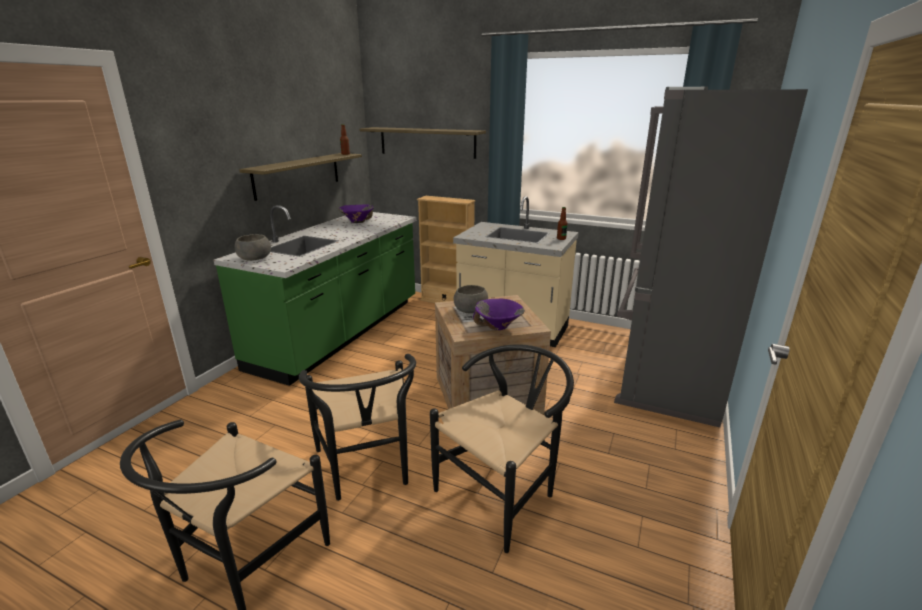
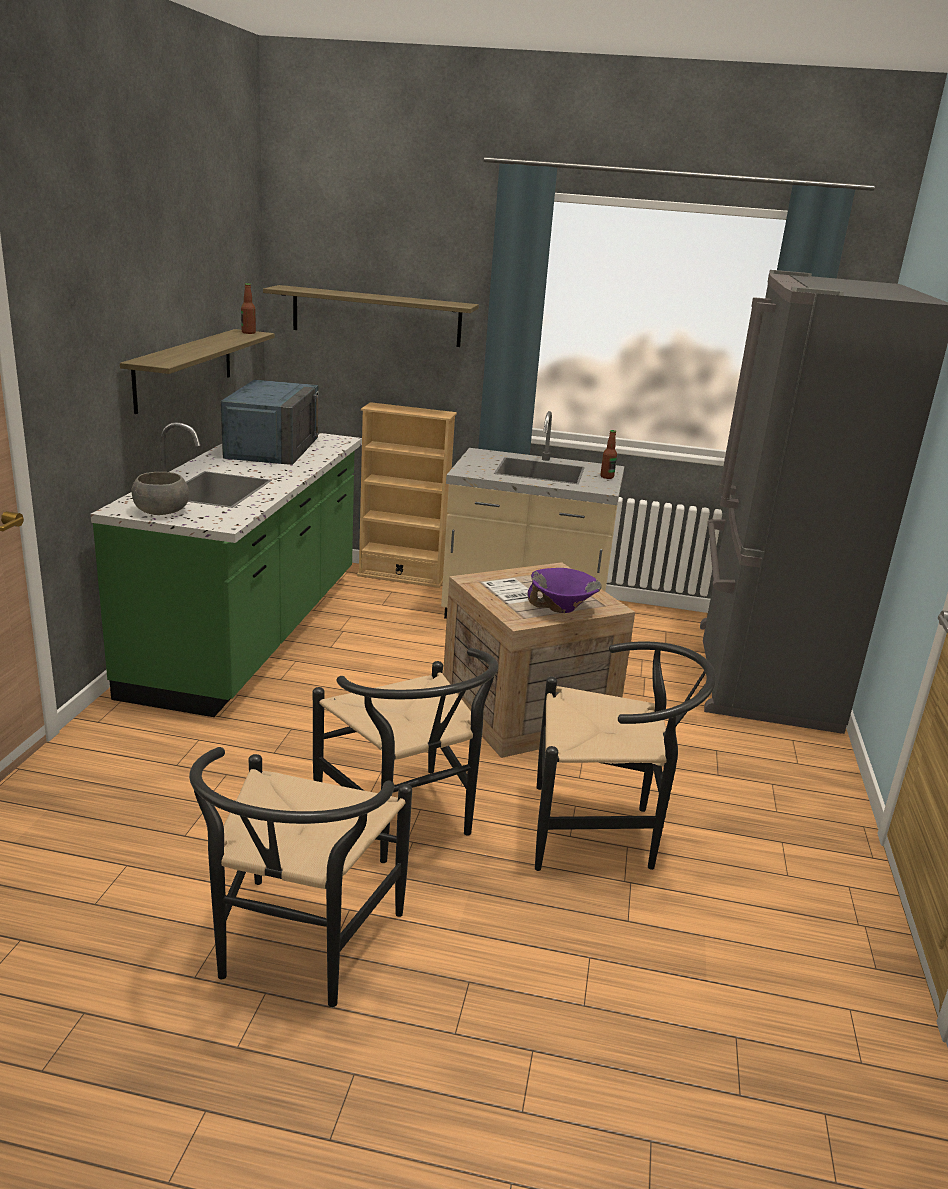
camera: 15 degrees left, 0 degrees up
purple bowl [339,205,373,223] -> blue microwave [221,380,319,465]
black chair [430,344,574,553] -> black chair turned 60 degrees clockwise [535,642,716,871]
grey bowl [454,285,488,314] -> none

